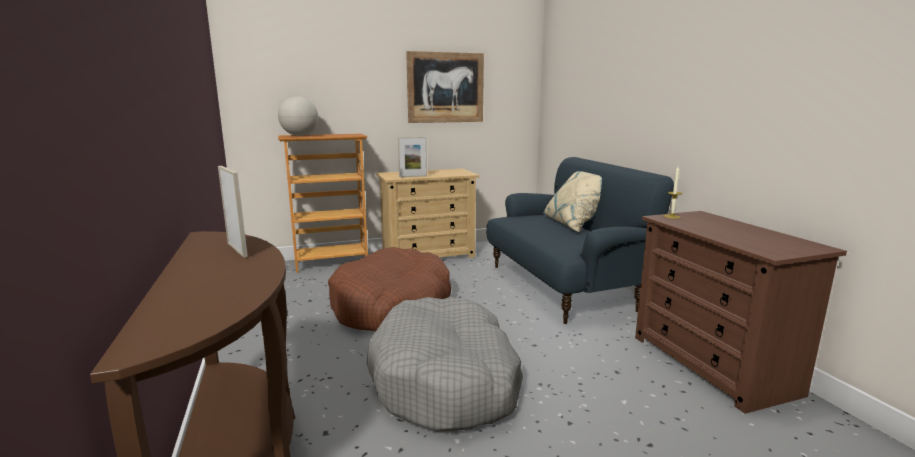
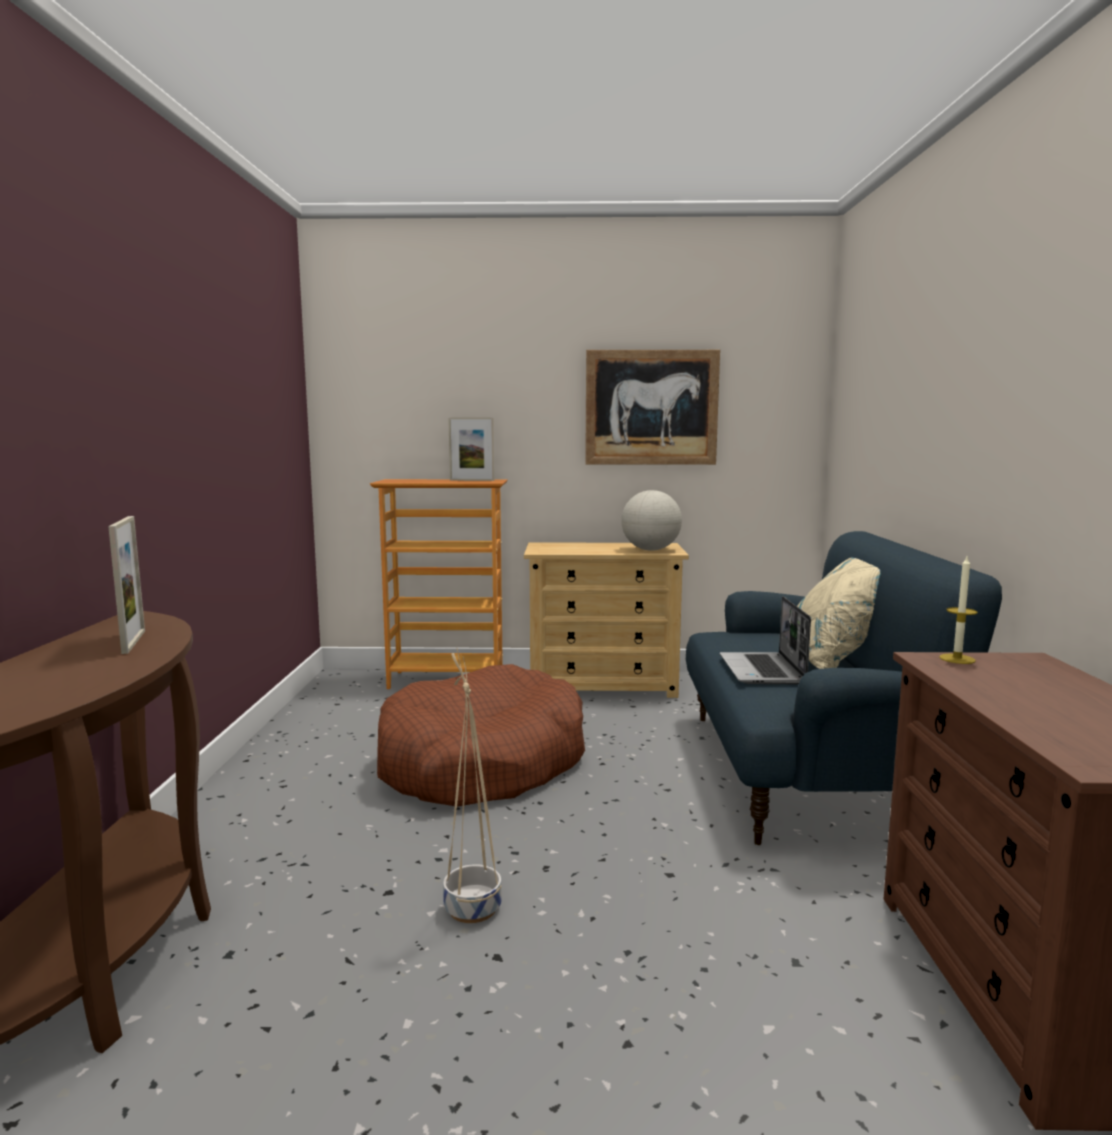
camera: 20 degrees right, 5 degrees down
globe [278,96,318,136] -> globe moved to [621,490,682,551]
grey dog bed [367,297,523,431] -> beige planter [443,648,502,923]
picture frame [398,137,427,177] -> picture frame moved to [448,417,494,481]
none -> laptop [720,596,811,684]

